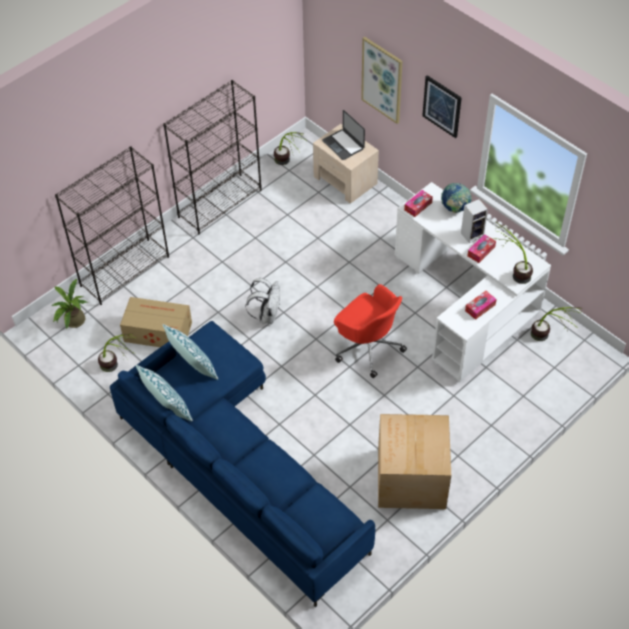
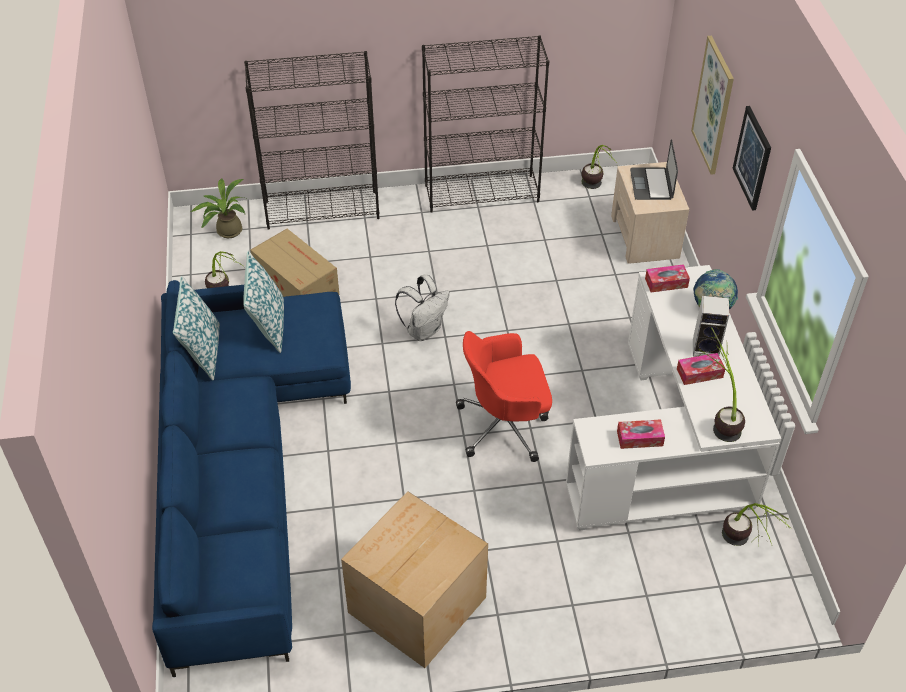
camera: 35 degrees right, 5 degrees down
red office chair [334,284,407,378] -> red office chair turned 90 degrees clockwise [456,331,552,462]

